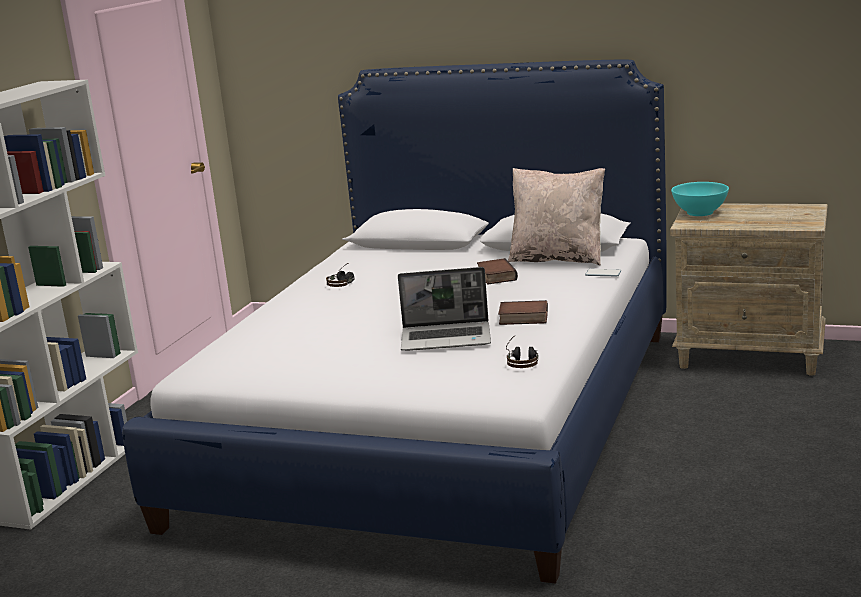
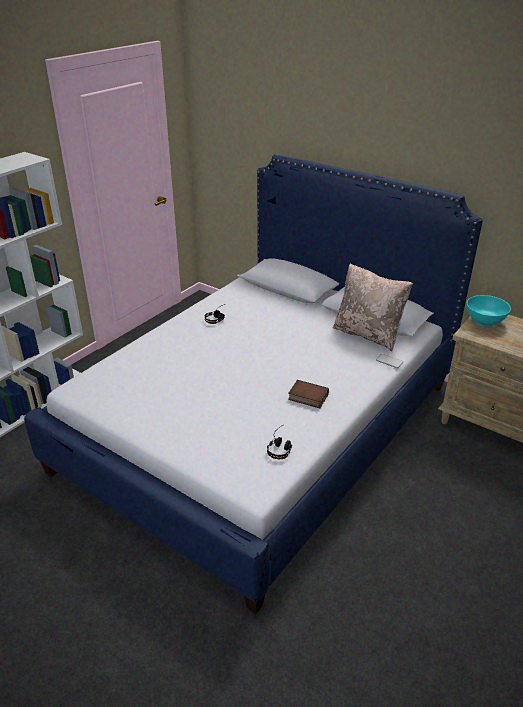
camera: 15 degrees right, 15 degrees up
laptop [398,267,491,351] -> none
book [477,258,518,284] -> none

